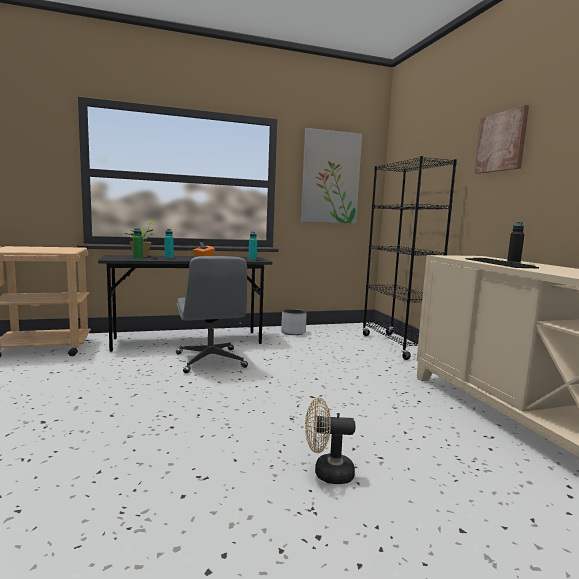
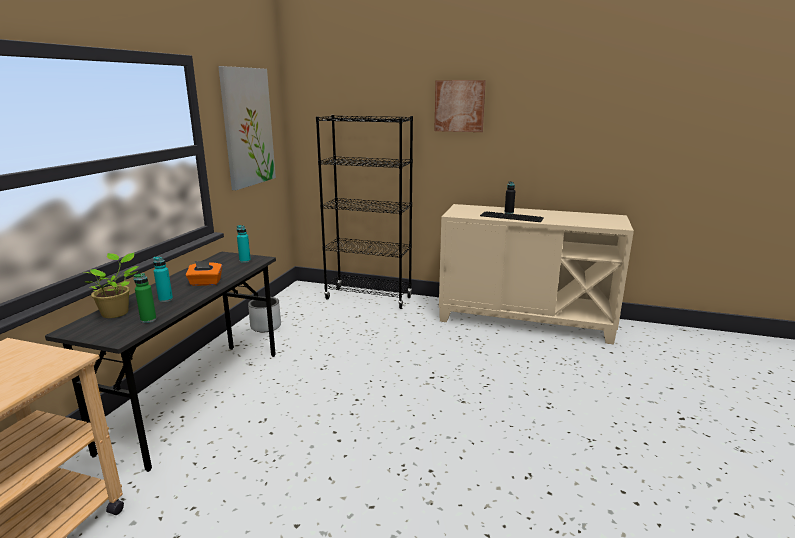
camera: 55 degrees left, 10 degrees up
grey office chair [176,256,248,373] -> none
beige fan [305,397,355,484] -> none

